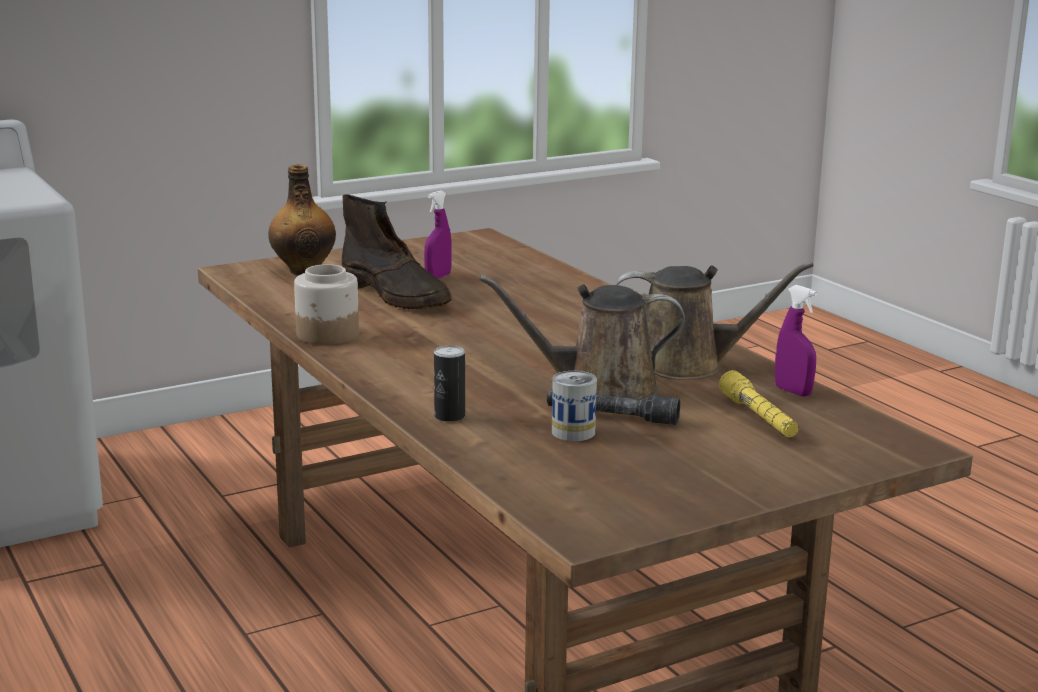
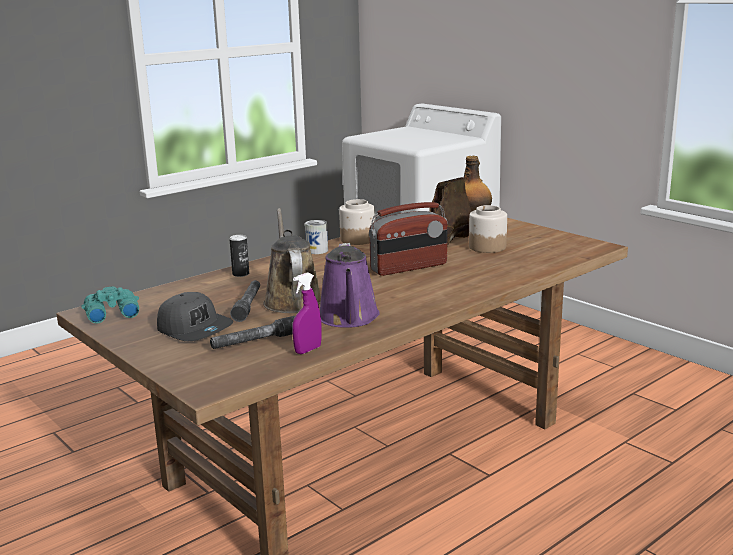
camera: 80 degrees right, 0 degrees up
purple spray bottle [424,190,452,279] -> jar [469,205,507,253]
can [552,371,597,441] -> can moved to [305,220,328,254]
brown watering can [615,262,814,380] -> purple watering can [320,243,380,327]
yellow flashlight [719,370,799,437] -> grey flashlight [210,316,295,349]
none -> turquoise binoculars [81,286,139,324]
none -> grey cap [157,292,233,341]
none -> radio [369,202,448,276]

